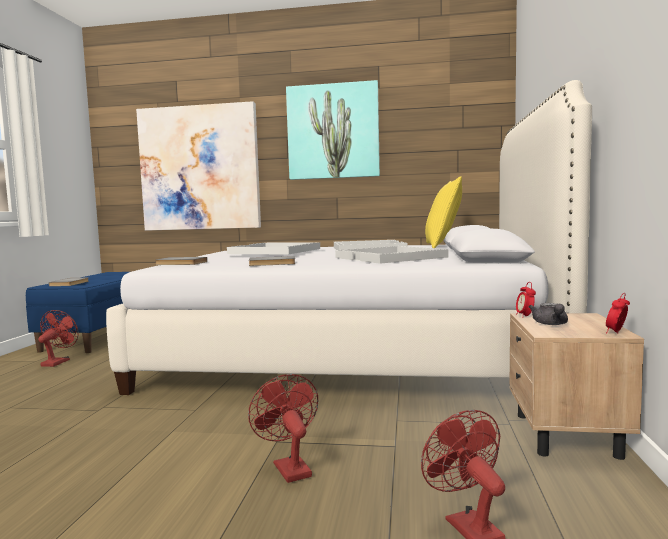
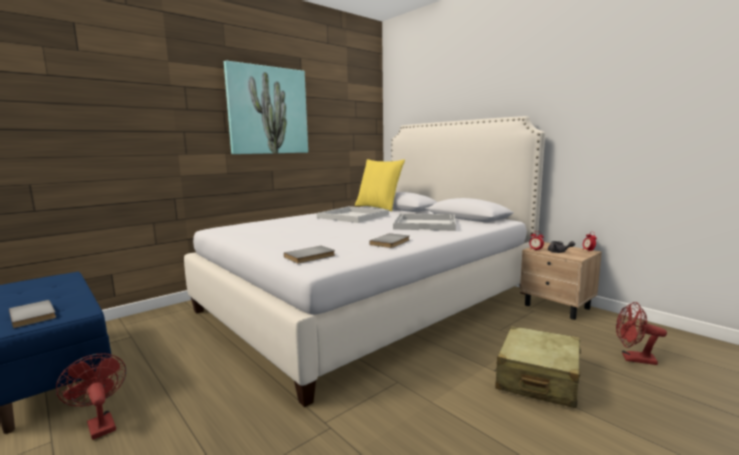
camera: 50 degrees left, 5 degrees up
picture [136,101,261,231] -> none
white tray [227,242,320,255] -> none
red fan [248,374,318,483] -> beige suitcase [496,326,581,408]

